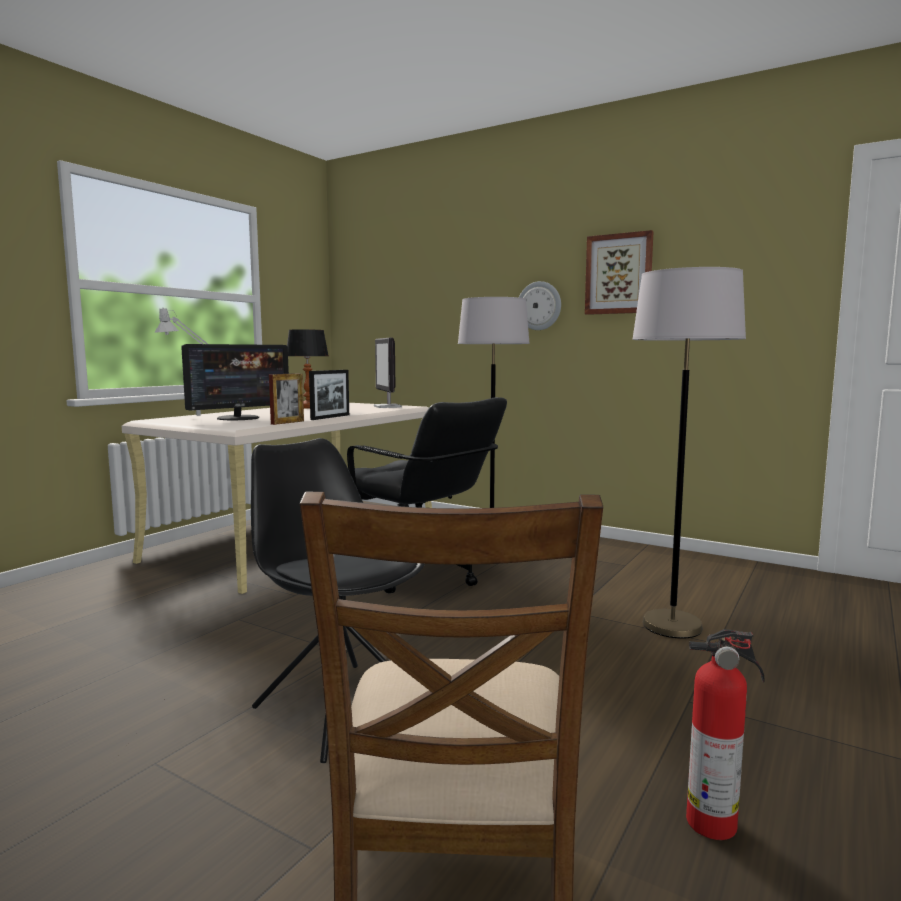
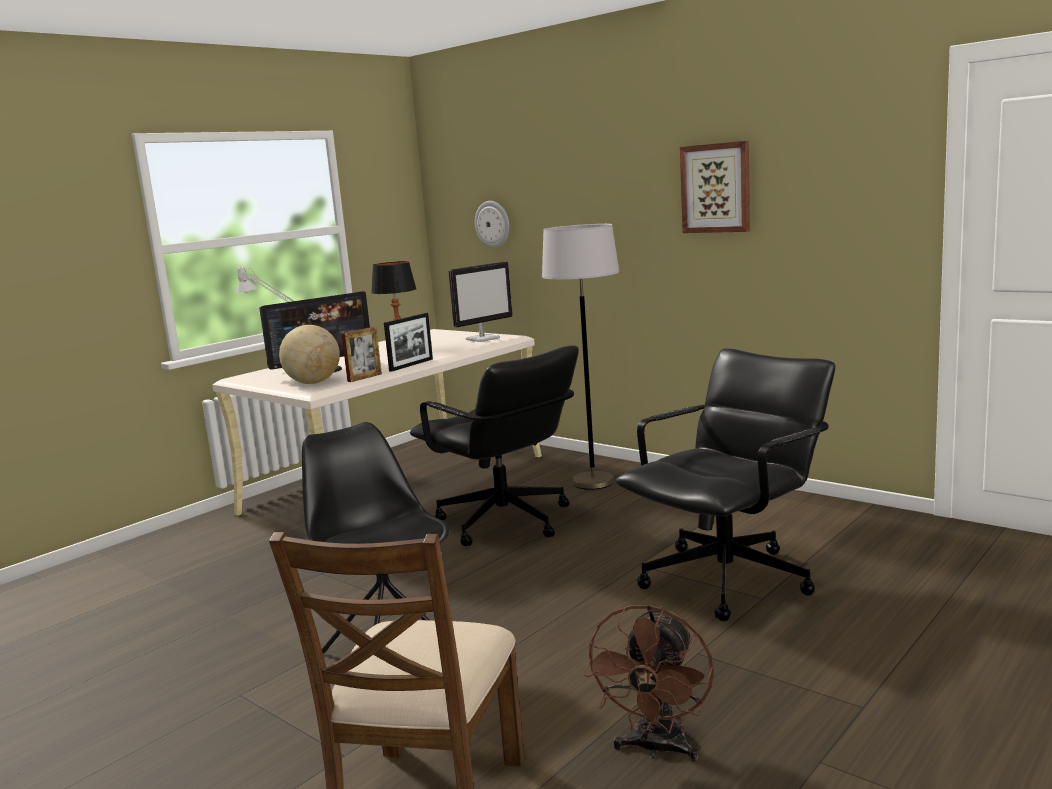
camera: 10 degrees right, 5 degrees up
monitor [374,337,402,408] -> monitor turned 120 degrees counterclockwise [448,261,513,342]
wall clock [519,281,561,330] -> wall clock moved to [475,201,509,248]
grey floor lamp [632,267,746,639] -> black office chair [616,348,835,621]
fire extinguisher [686,629,765,840] -> brown fan [583,604,714,762]
none -> globe [279,325,340,384]

